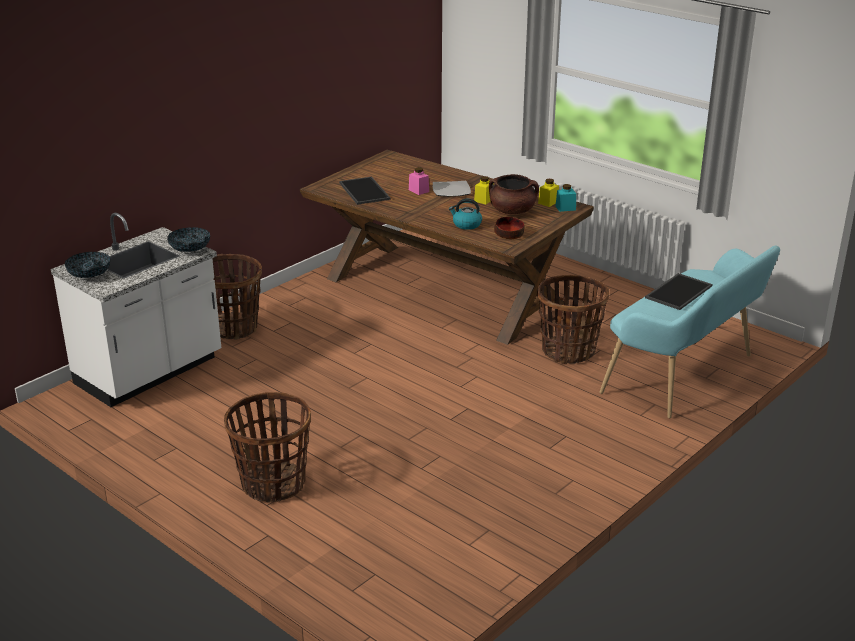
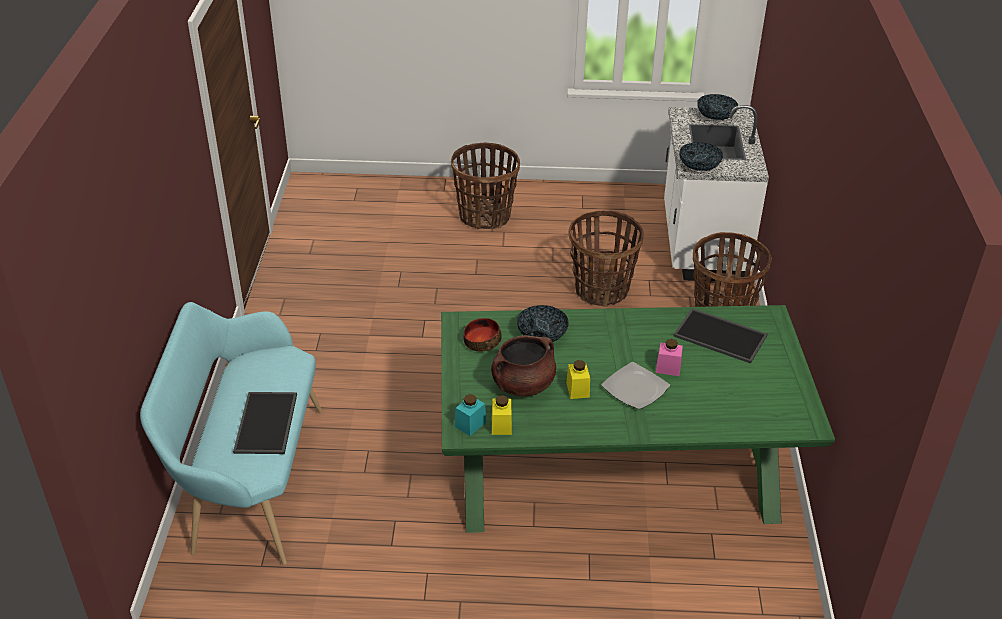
camera: 140 degrees right, 10 degrees up
brown dining table [300,150,594,345] -> green dining table [441,305,835,533]
kettle [449,199,482,230] -> bowl [517,305,569,342]
basket [537,275,609,364] -> basket moved to [568,210,644,307]

